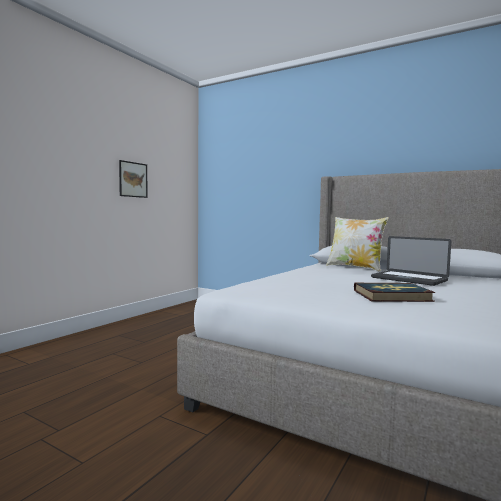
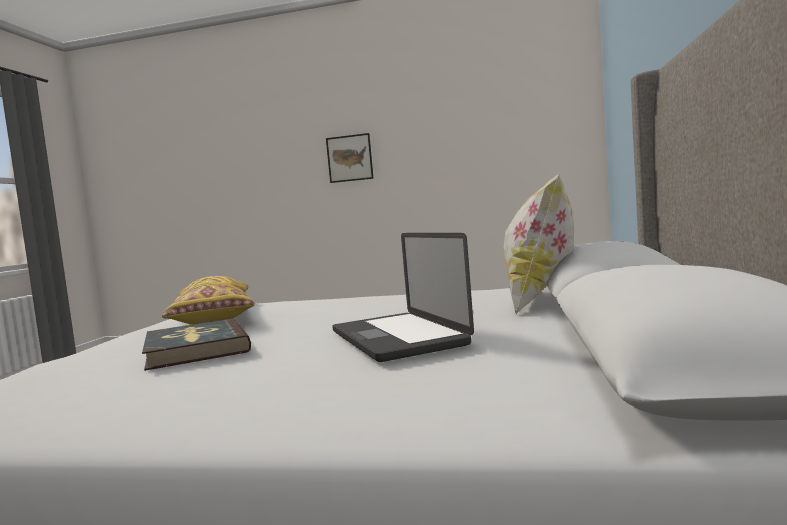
camera: 70 degrees right, 0 degrees up
picture [119,160,148,198] -> picture moved to [326,133,373,183]
laptop [371,236,451,286] -> laptop turned 45 degrees counterclockwise [332,233,474,362]
none -> yellow pillow [162,276,255,325]

